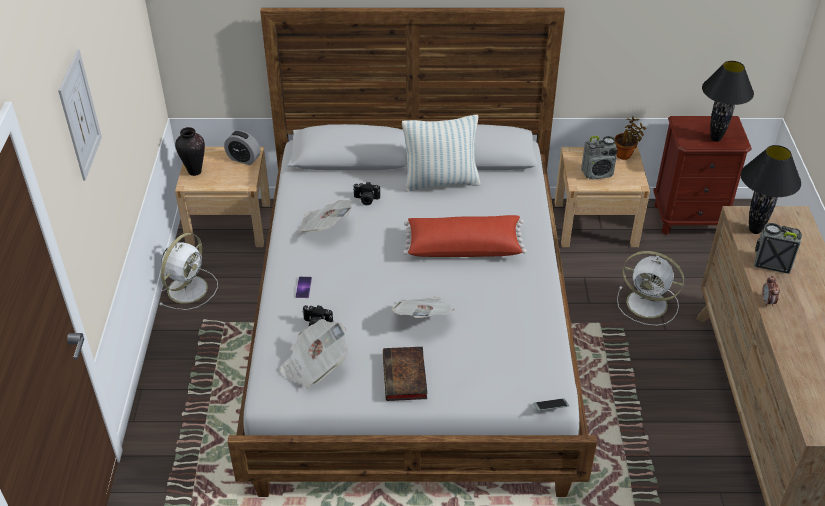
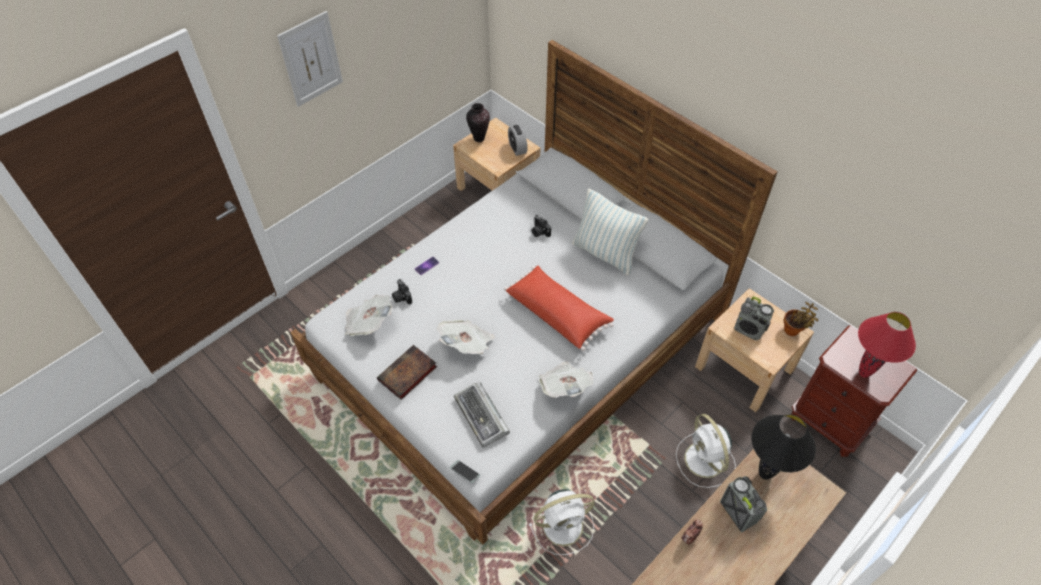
camera: 45 degrees right, 10 degrees up
white fan [160,233,218,310] -> white fan moved to [529,489,595,555]
newspaper [297,200,352,233] -> newspaper moved to [539,362,594,398]
black table lamp [702,61,754,142] -> red table lamp [858,312,916,378]
none -> keyboard [454,382,510,447]

